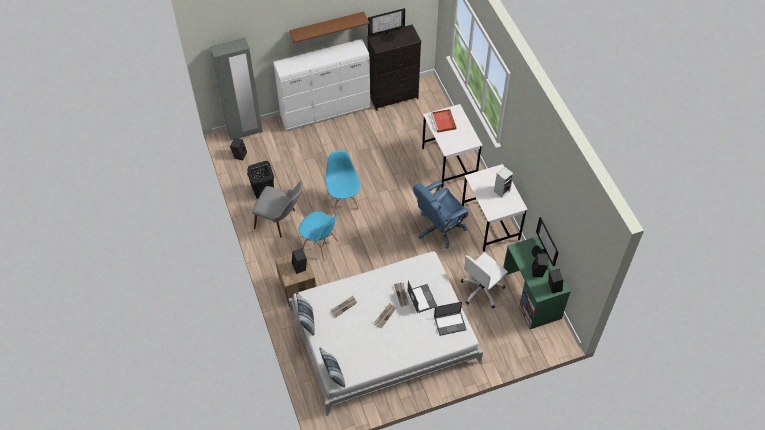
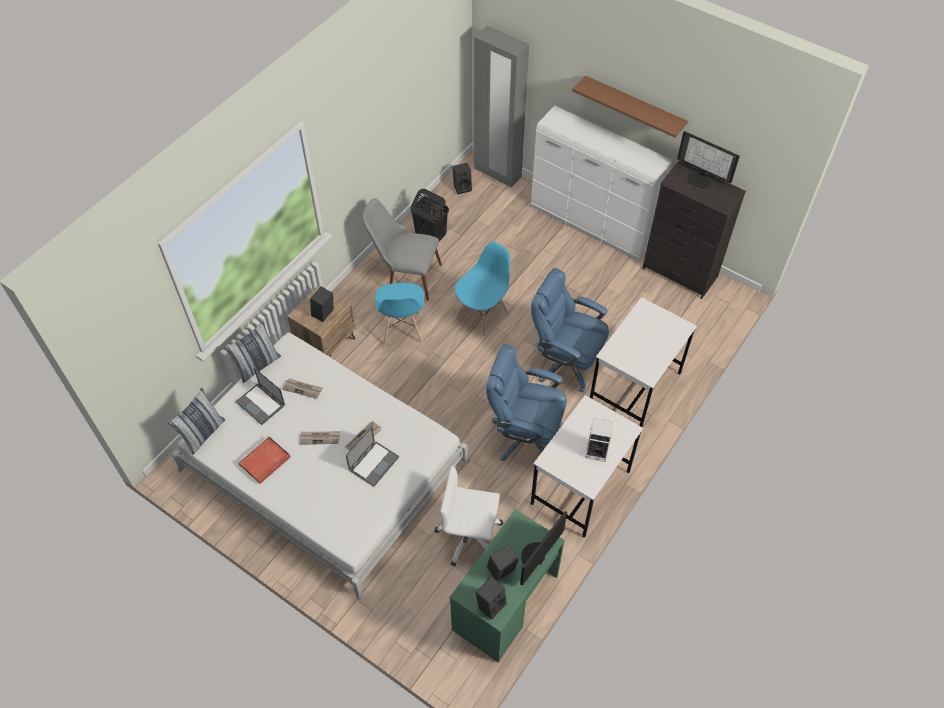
camera: 55 degrees right, 0 degrees up
grey chair [252,181,303,237] -> grey chair turned 120 degrees clockwise [363,198,442,301]
red tray [431,109,456,133] -> red tray moved to [237,436,291,484]
laptop [434,302,467,336] -> laptop moved to [235,367,285,425]
none -> blue office chair [531,268,609,393]

